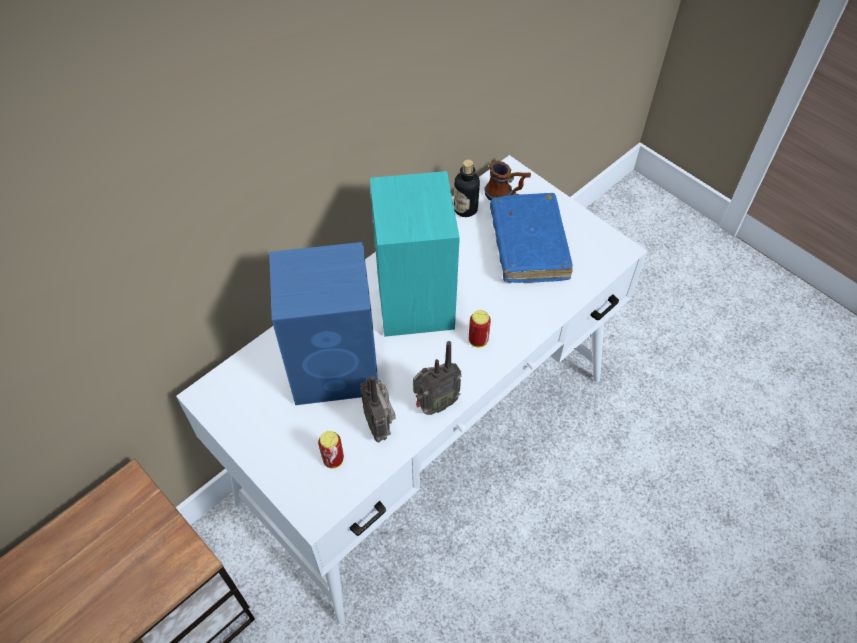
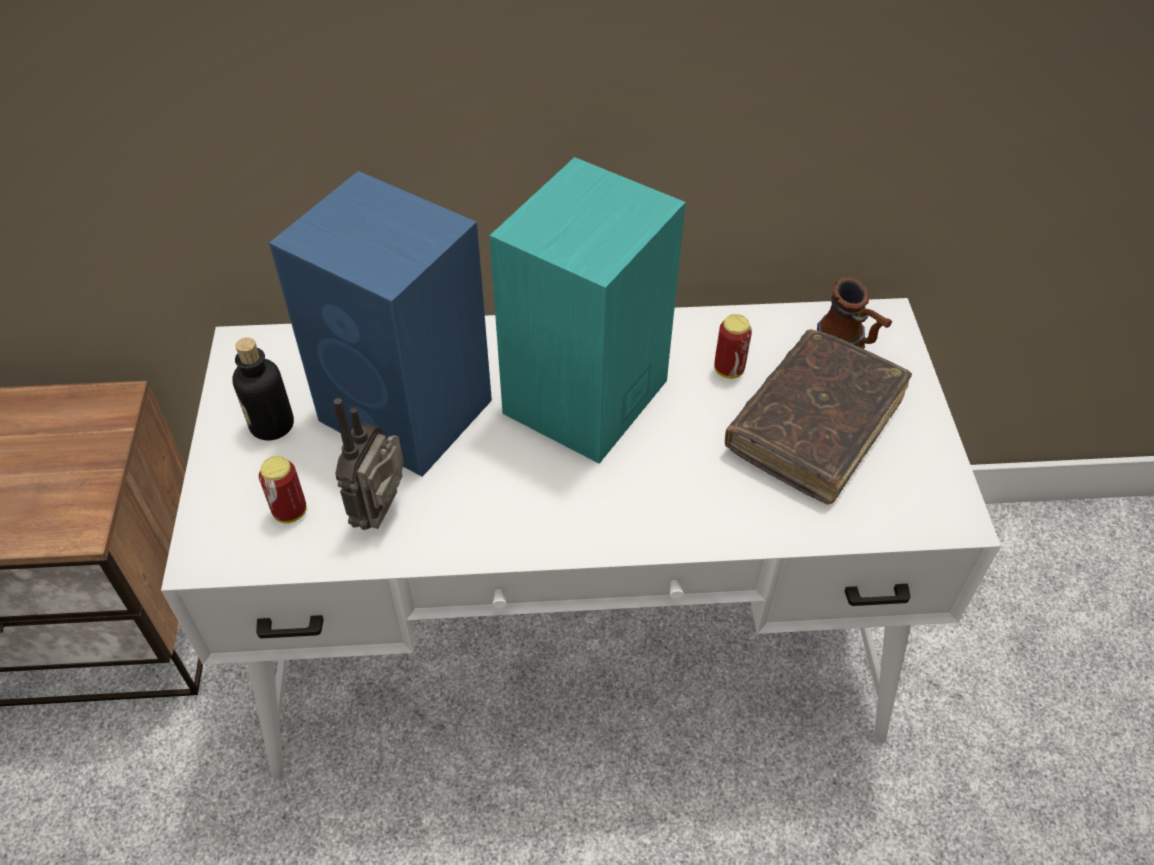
camera: 40 degrees right, 5 degrees down
radio [413,341,462,415] -> none
bottle [453,159,480,217] -> bottle moved to [232,337,294,441]
can [469,310,491,348] -> can moved to [714,314,752,379]
blue book [490,193,573,283] -> brown book [725,329,912,504]

